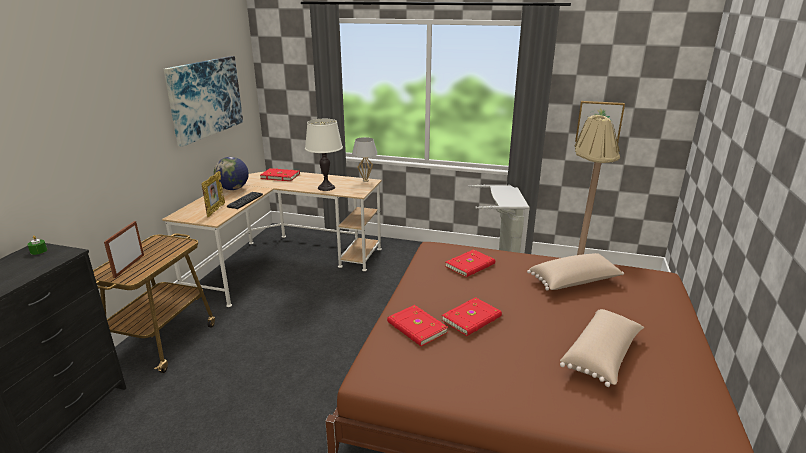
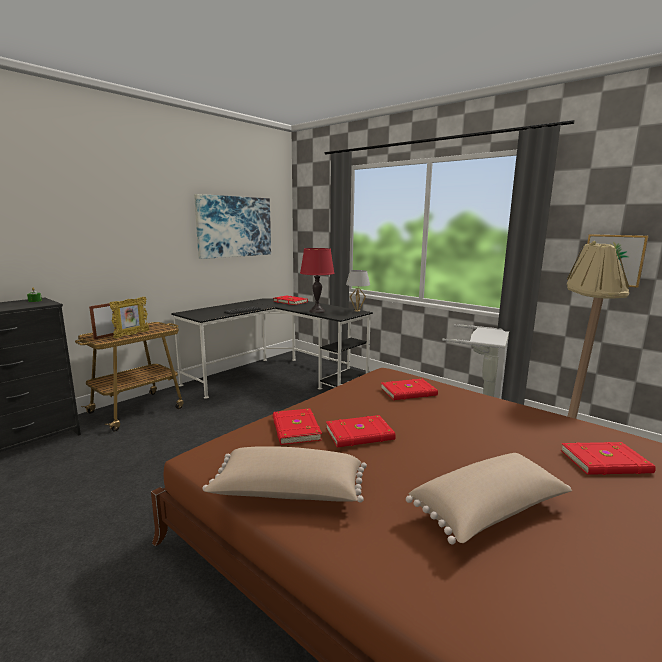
camera: 25 degrees right, 10 degrees down
beige desk [162,171,382,307] -> black desk [171,298,373,399]
picture frame [202,171,225,217] -> picture frame moved to [109,297,149,338]
globe [214,157,249,190] -> none
white table lamp [305,119,343,191] -> red table lamp [300,248,335,313]
beige pillow [527,253,624,291] -> beige pillow moved to [202,446,367,502]
none -> red book [561,442,656,475]

